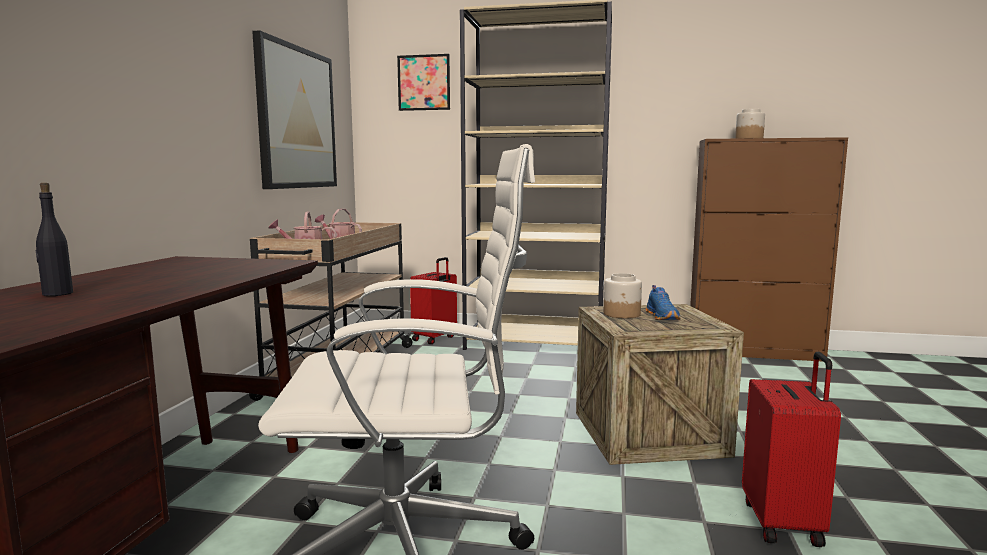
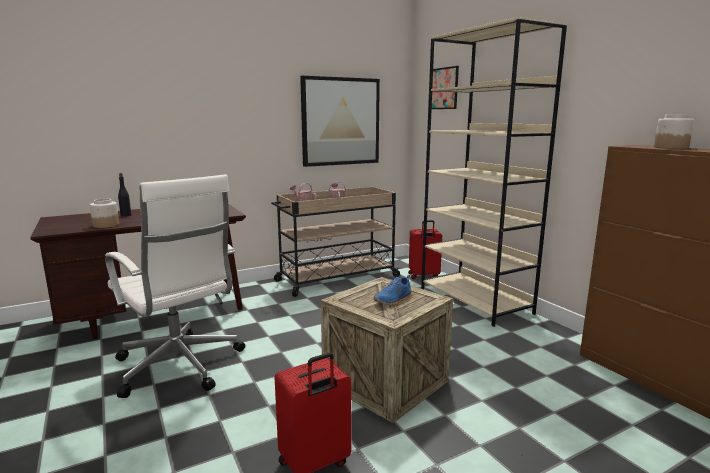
camera: 50 degrees right, 5 degrees up
jar [604,273,642,318] -> jar moved to [90,198,119,228]

